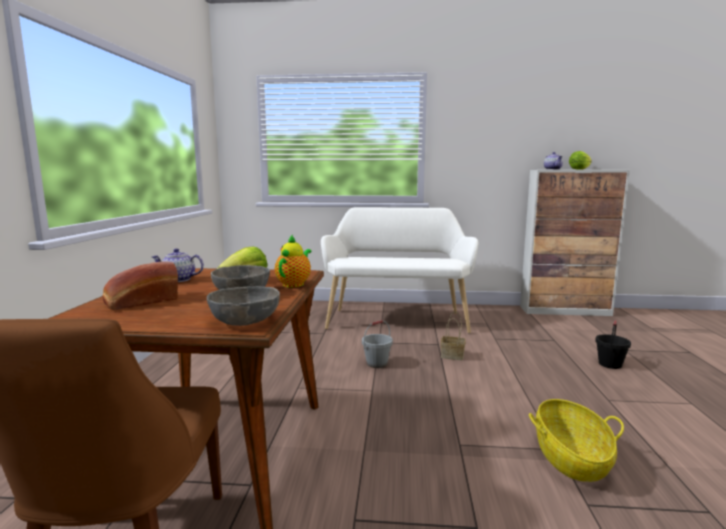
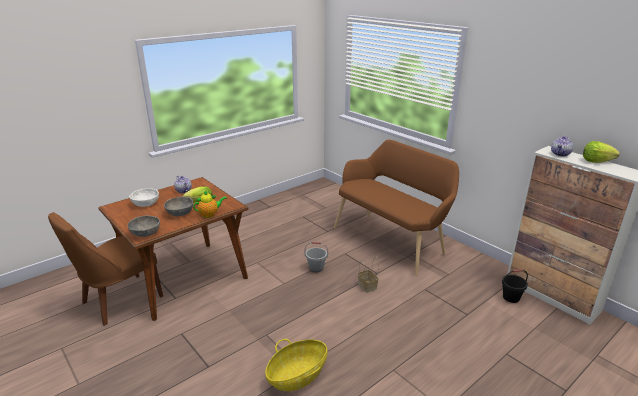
camera: 45 degrees right, 15 degrees up
bread [102,261,178,310] -> white bowl [129,188,159,207]
white bench [321,207,478,334] -> brown bench [334,140,459,276]
black bucket [595,320,631,369] -> black bucket moved to [502,269,528,303]

